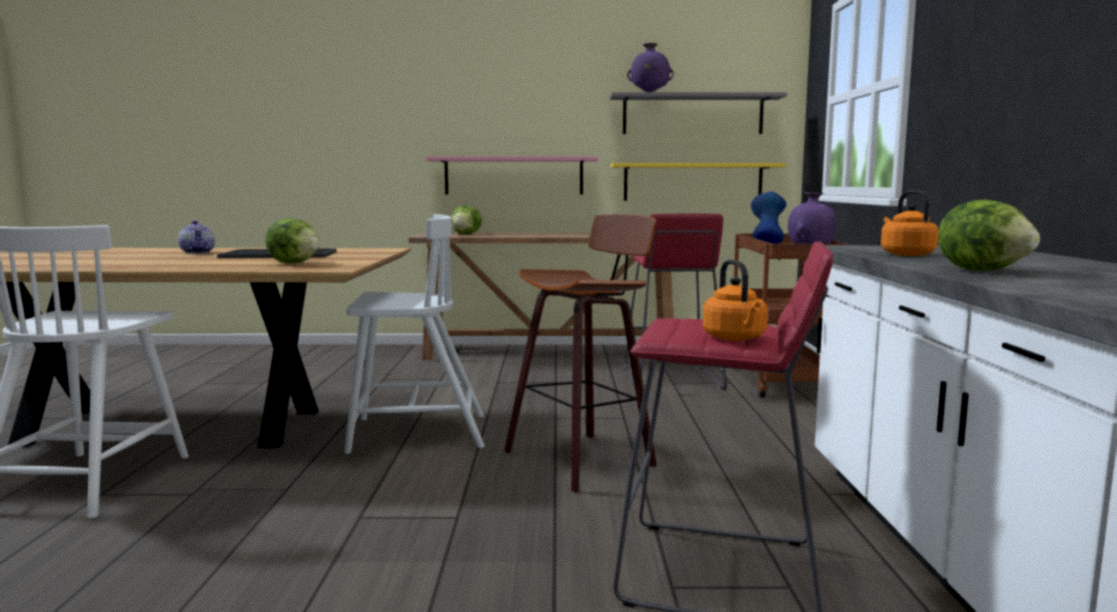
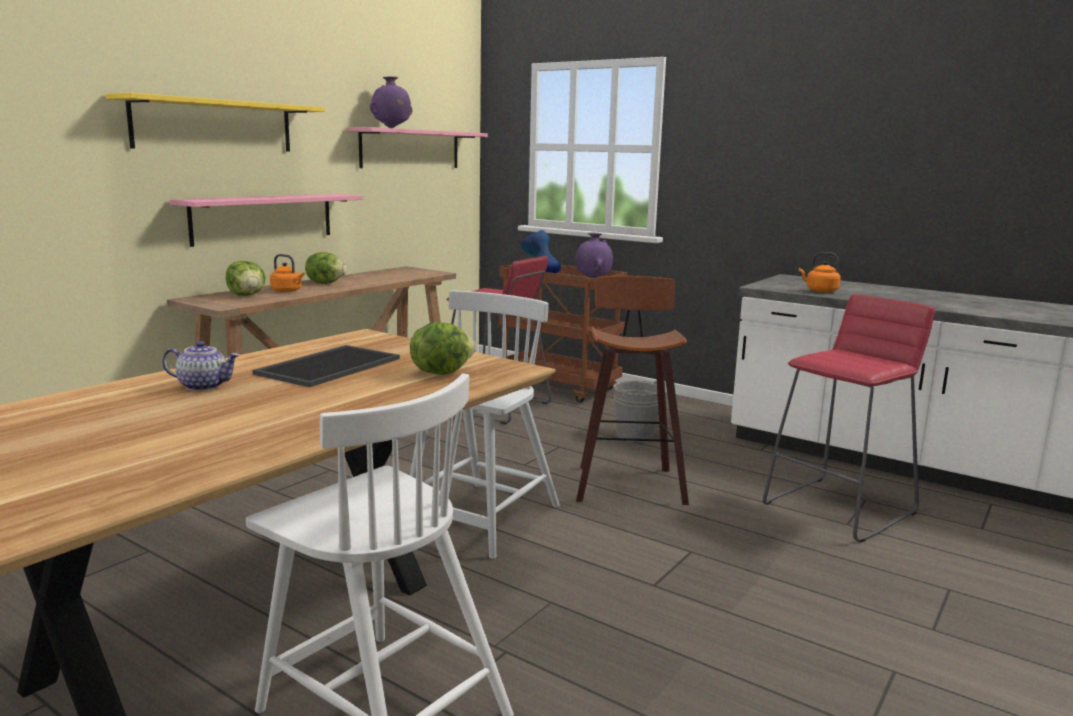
camera: 55 degrees left, 5 degrees up
grey shelf [609,92,787,134] -> pink shelf [347,127,488,168]
yellow shelf [611,163,786,201] -> yellow shelf moved to [106,92,325,151]
orange kettle [703,259,768,341] -> orange kettle moved to [270,254,305,292]
lettuce [938,199,1040,271] -> lettuce moved to [305,252,347,284]
none -> grey bucket [614,380,658,442]

